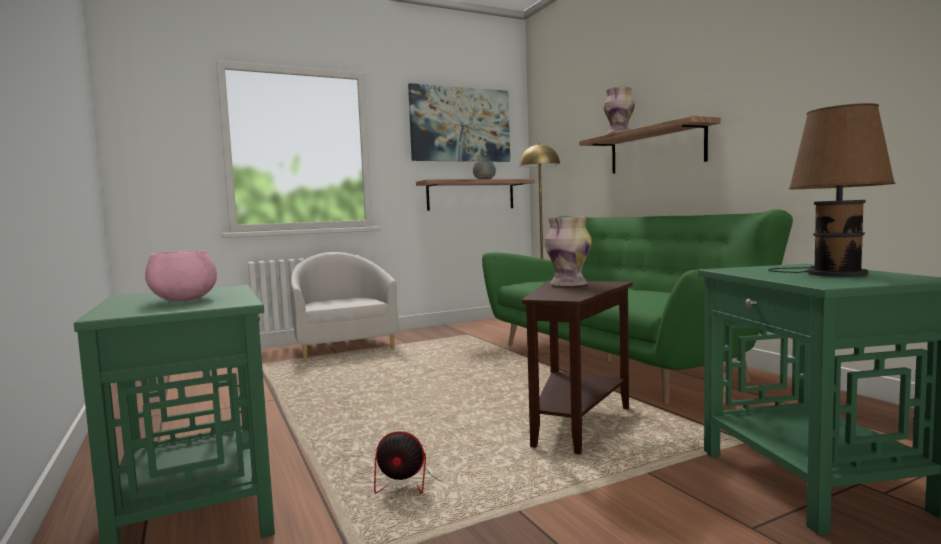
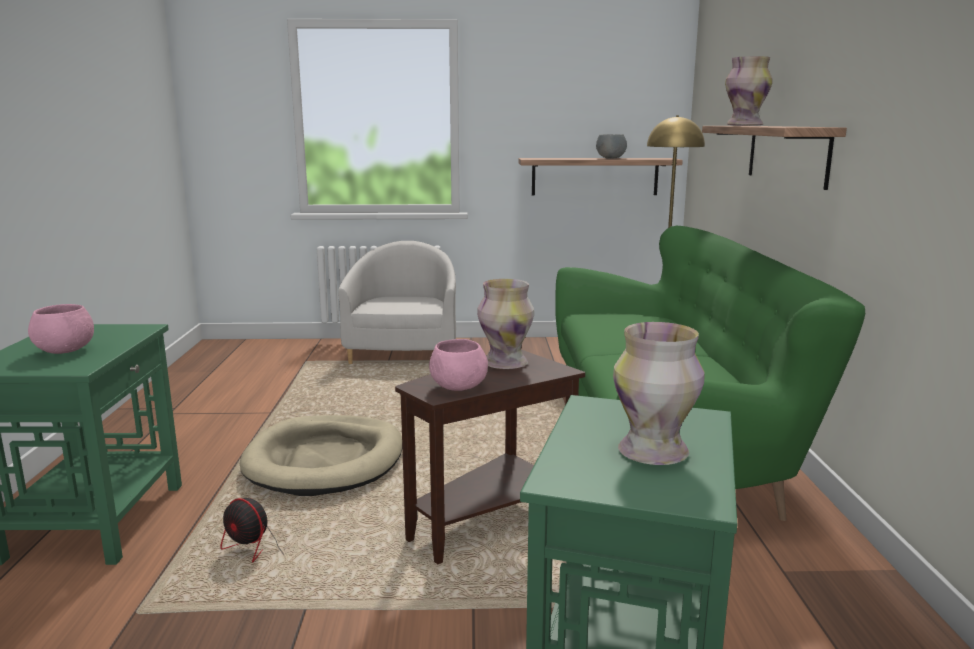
camera: 25 degrees right, 10 degrees up
picture [408,83,510,162] -> none
brown table lamp [768,103,896,277] -> vase [613,322,704,465]
none -> beige dog bed [240,415,402,496]
none -> pink bowl [429,339,488,391]

